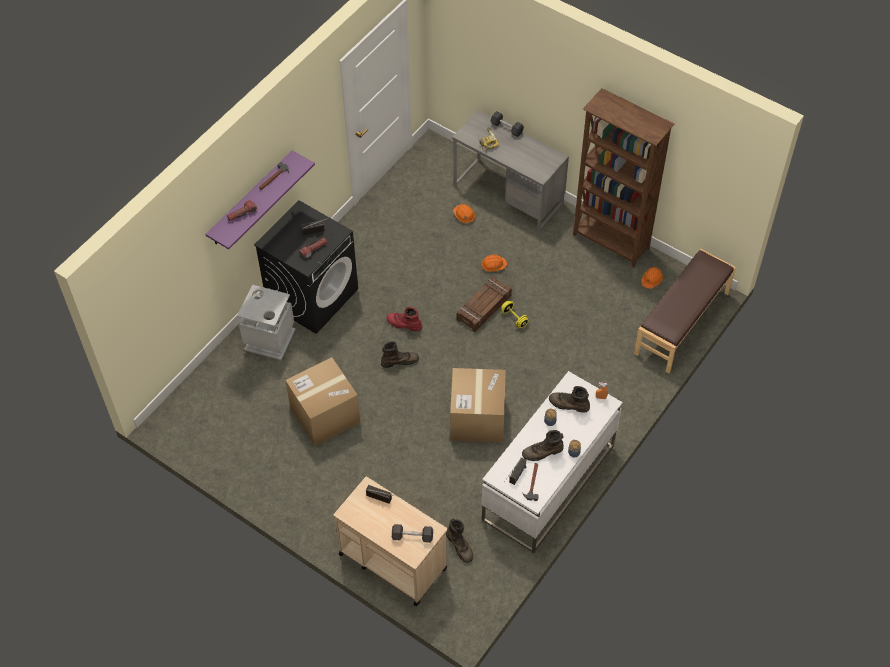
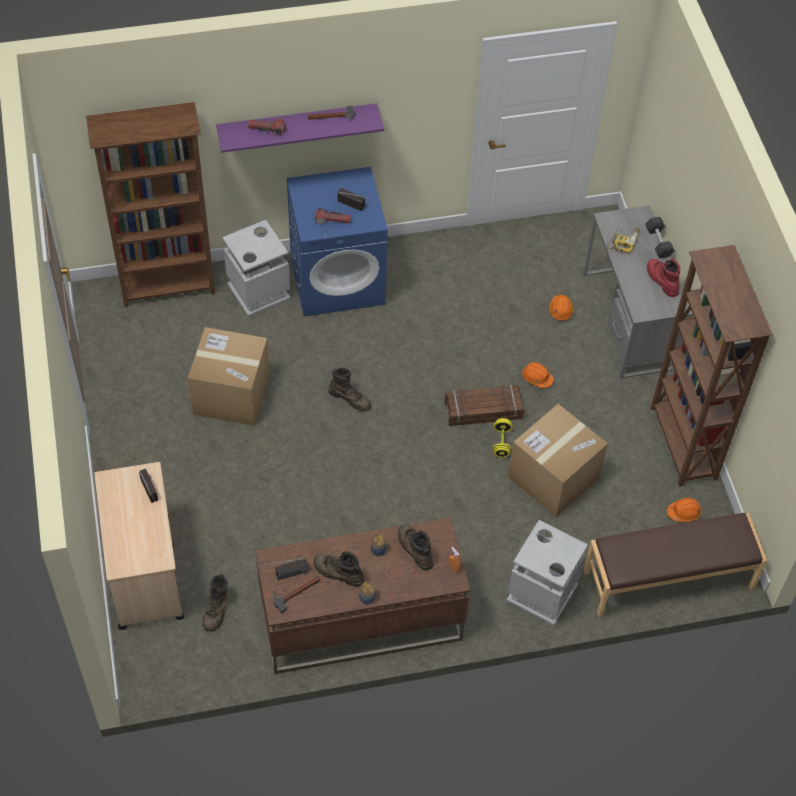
camera: 40 degrees right, 0 degrees up
black washing machine [254,200,358,334] -> blue washing machine [287,167,388,317]
red boot [386,307,422,332] -> red boot moved to [647,259,680,297]
black dumbbell [392,524,433,543] -> none
cardboard box [450,368,506,442] -> cardboard box moved to [508,404,608,517]
white desk [482,371,623,553] -> brown desk [256,517,470,674]
none -> brown bookcase [86,102,215,307]
none -> grey trash can [506,520,588,625]

